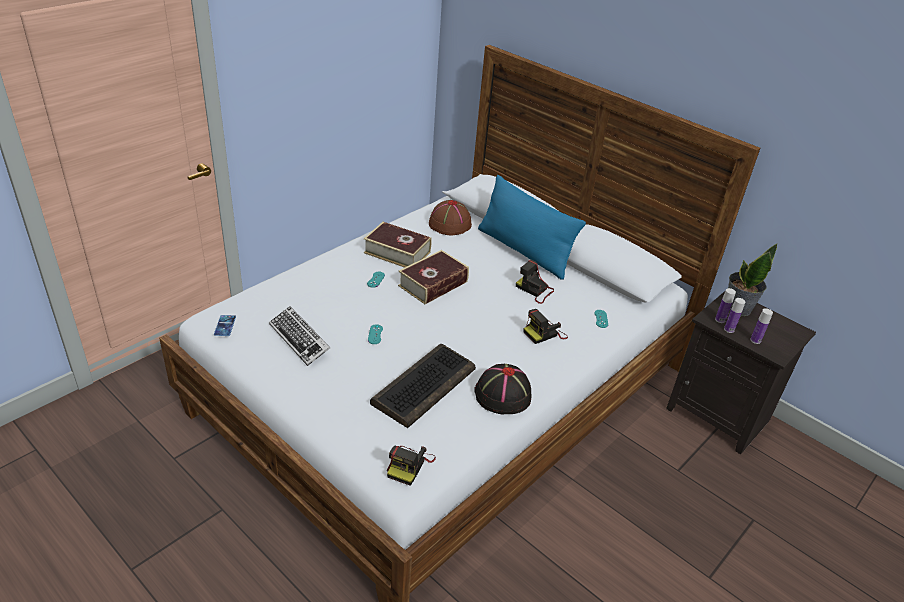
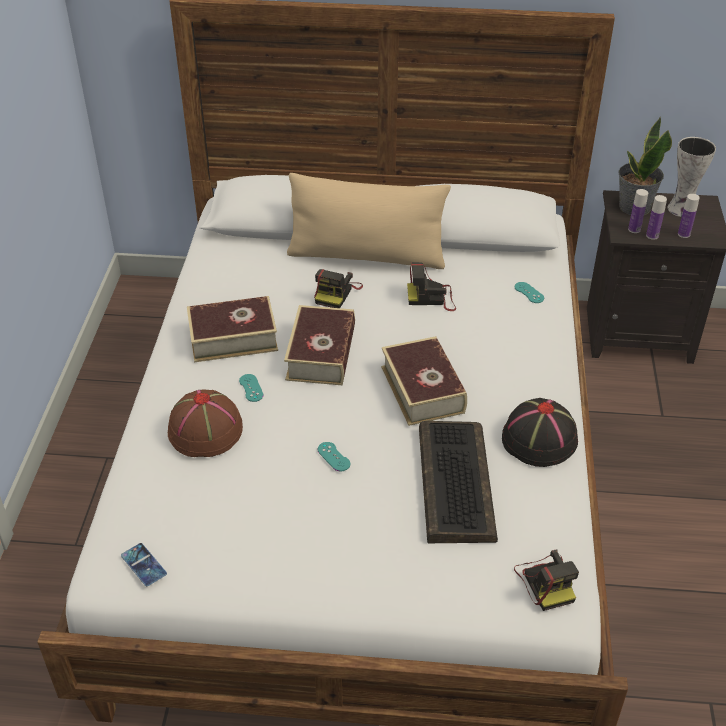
camera: 35 degrees left, 5 degrees up
keyboard [269,306,330,366] -> none
brown hat [429,200,472,235] -> brown hat moved to [168,390,243,457]
blue pillow [478,175,586,280] -> beige pillow [287,173,451,269]
camera [523,309,568,344] -> camera moved to [314,269,363,308]
none -> book [381,336,467,426]
none -> vase [668,137,716,217]

